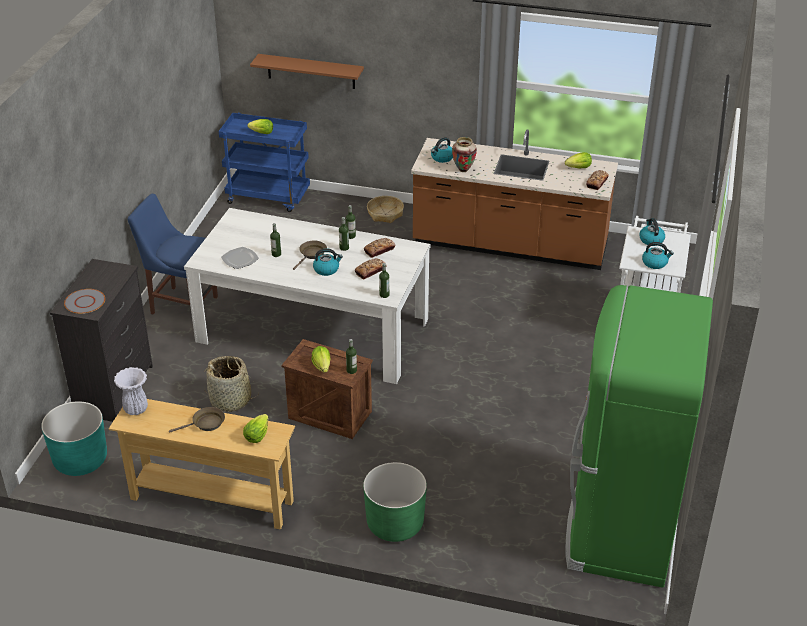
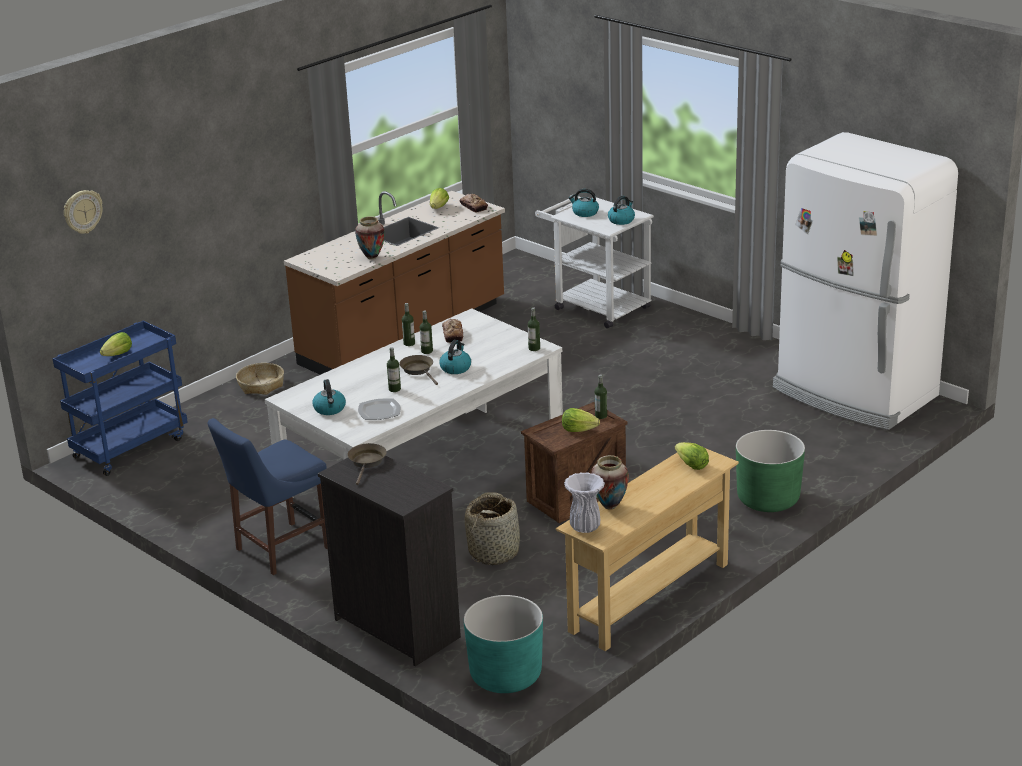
camera: 60 degrees left, 10 degrees down
grey plate [64,289,105,314] -> none
brown frying pan [169,407,225,433] -> brown frying pan moved to [348,443,387,485]
brown shelf [250,54,364,89] -> none
bread [355,258,387,280] -> none
kettle [431,137,453,163] -> kettle moved to [313,379,346,415]
green fridge [566,285,713,588] -> white fridge [773,132,958,430]
none -> wall clock [64,190,102,234]
none -> vase [591,455,629,510]

